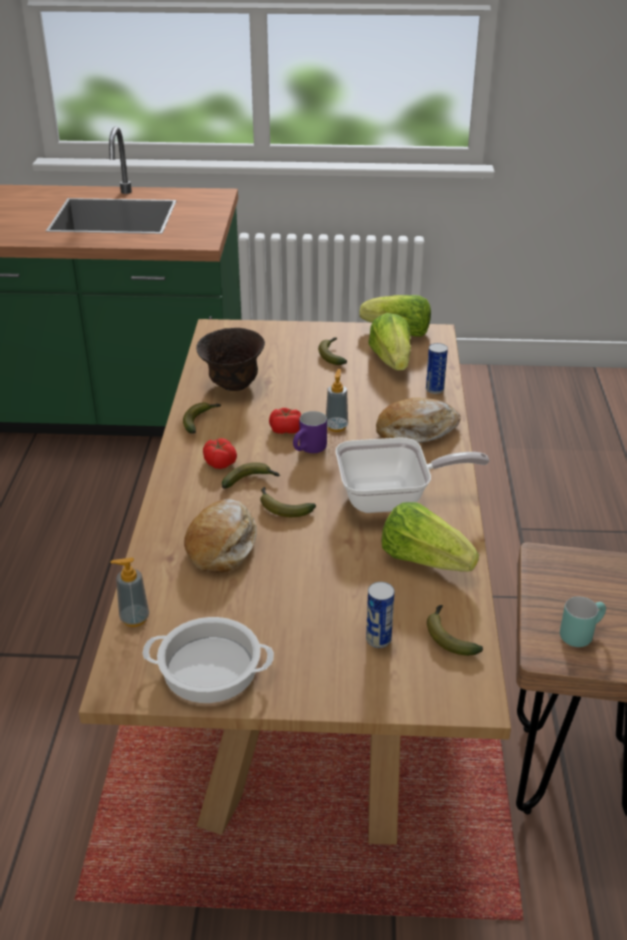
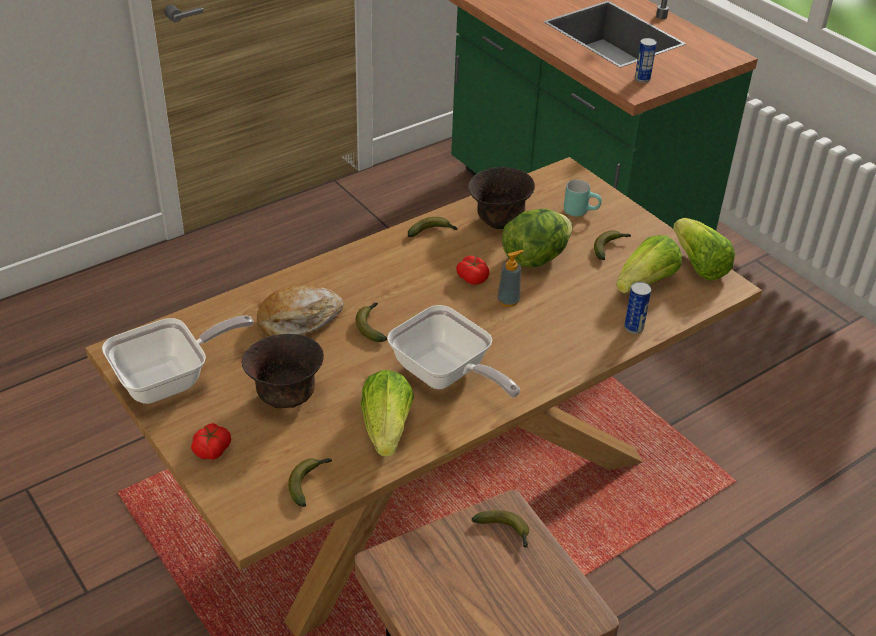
camera: 50 degrees right, 5 degrees up
soap dispenser [111,557,149,627] -> none
cooking pot [143,617,274,703] -> frying pan [102,315,254,404]
tomato [203,438,237,469] -> tomato moved to [191,423,231,460]
banana [222,462,280,489] -> banana moved to [472,510,529,548]
purple mug [293,411,327,453] -> none
can [366,582,394,648] -> can moved to [635,38,657,83]
bread [376,398,461,443] -> none
turquoise mug [560,596,606,647] -> turquoise mug moved to [564,180,602,217]
none -> brown bowl [242,334,324,408]
none -> lettuce [502,209,572,267]

